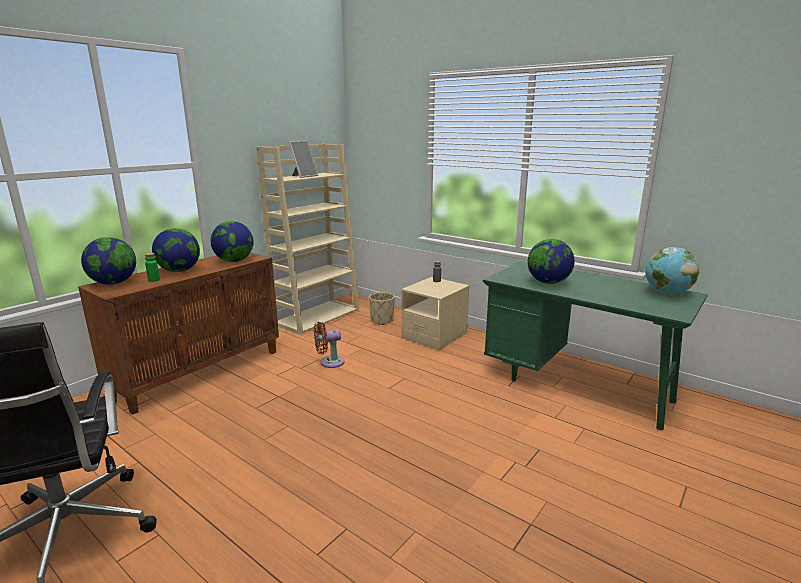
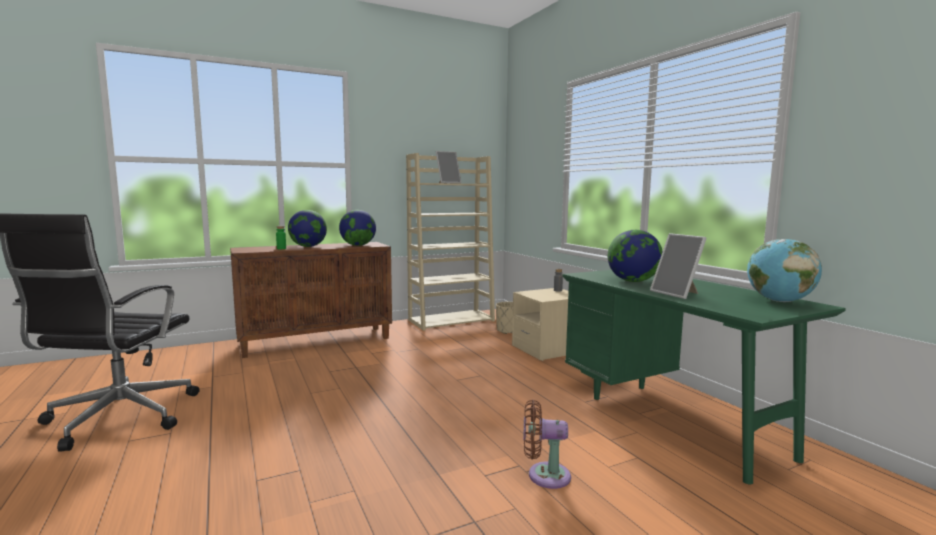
camera: 25 degrees right, 10 degrees down
globe [81,237,136,285] -> none
brown fan [314,322,345,368] -> brown fan moved to [524,400,571,489]
none -> picture frame [650,233,707,299]

